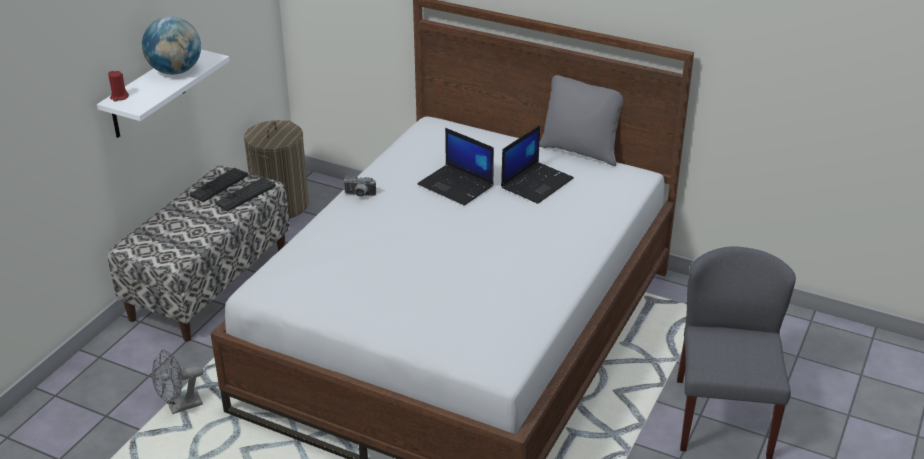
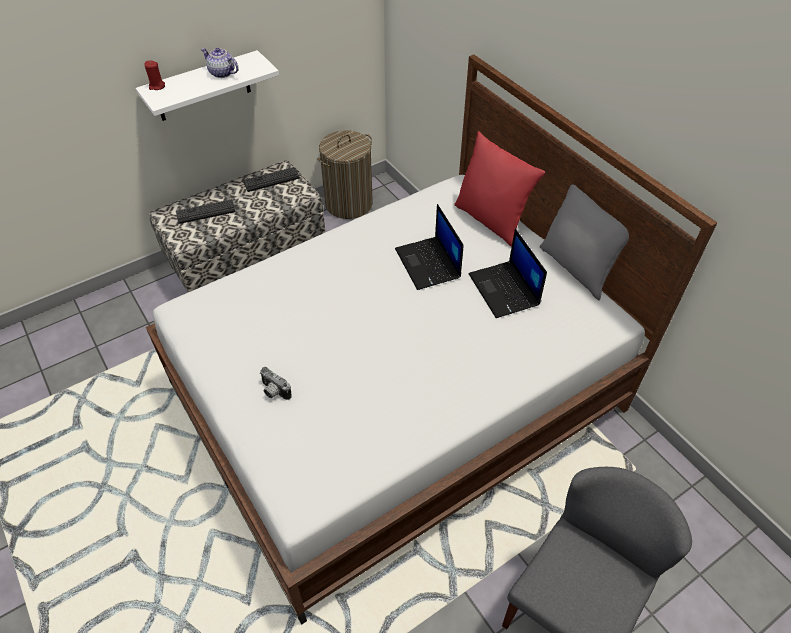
camera: 30 degrees right, 15 degrees up
globe [142,16,201,75] -> teapot [201,48,239,78]
grey fan [152,349,203,414] -> none
keyboard [215,177,276,211] -> keyboard moved to [176,199,236,224]
camera [343,175,376,197] -> camera moved to [260,367,292,400]
laptop [501,125,574,204] -> laptop turned 90 degrees clockwise [469,229,547,318]
none -> red pillow [455,131,545,247]

